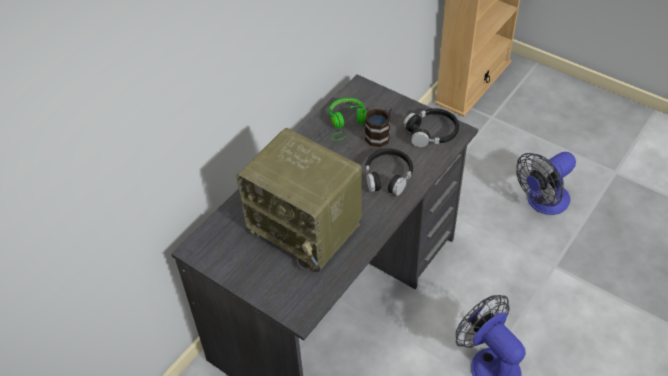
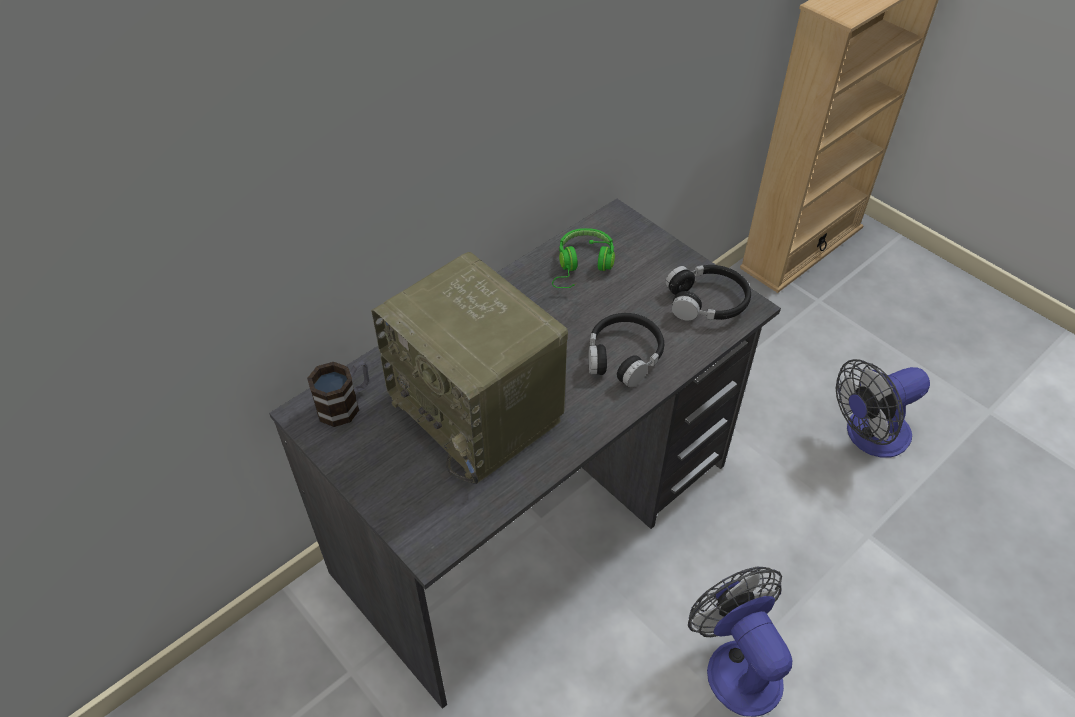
camera: 10 degrees right, 0 degrees up
mug [365,106,392,147] -> mug moved to [307,360,369,427]

